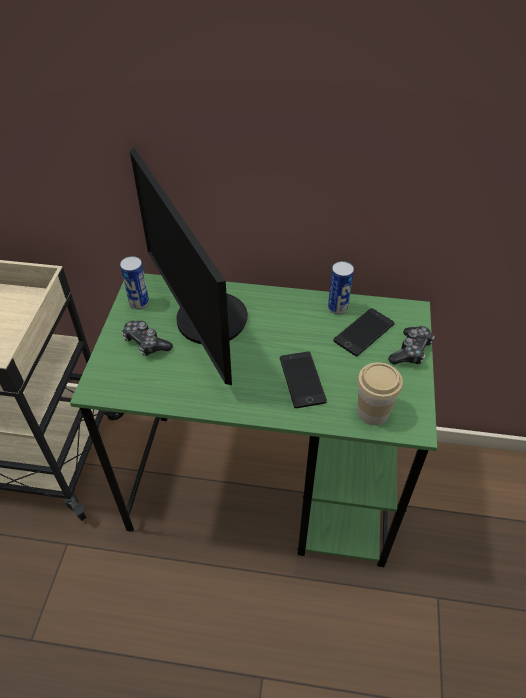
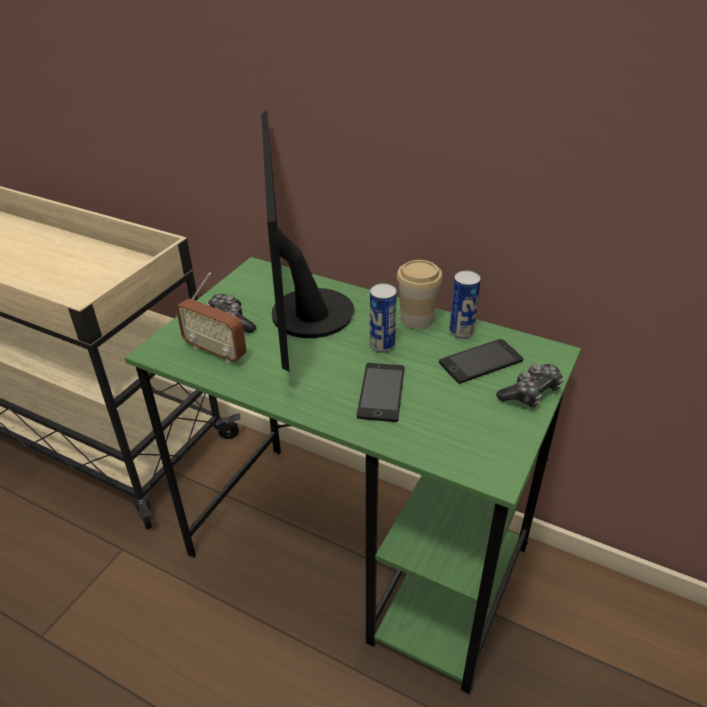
camera: 20 degrees right, 10 degrees down
can [120,256,149,310] -> can moved to [370,283,397,353]
cup [357,362,403,425] -> cup moved to [397,260,443,329]
none -> radio [176,272,246,364]

